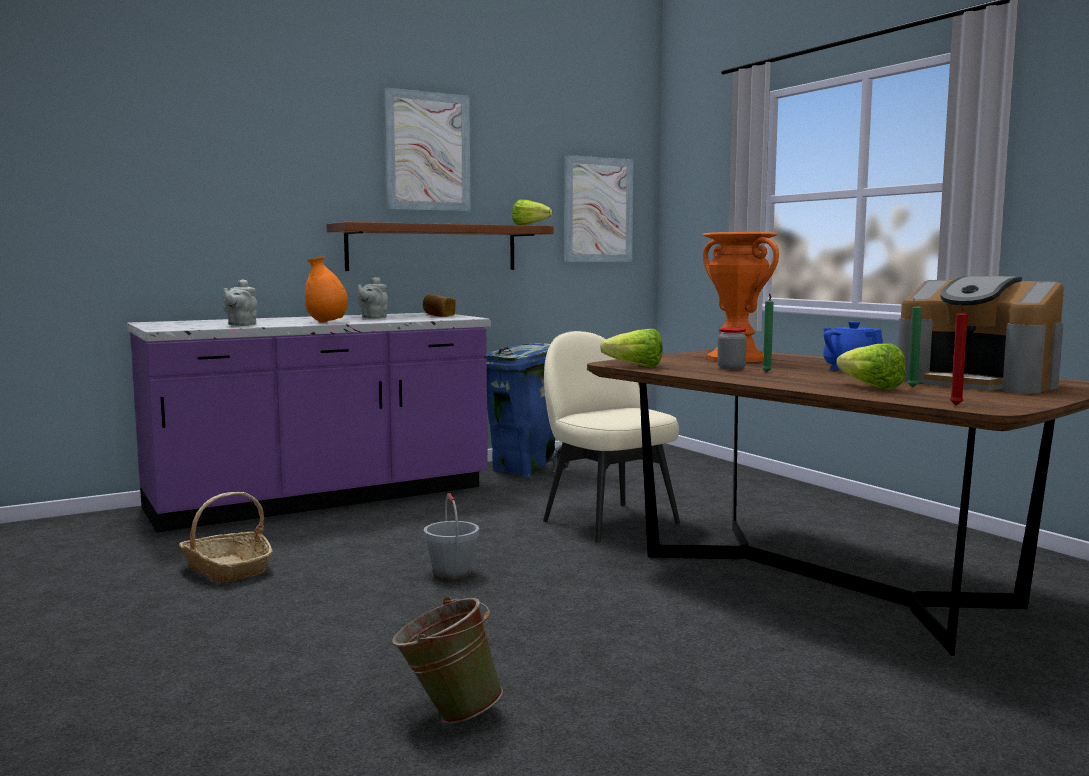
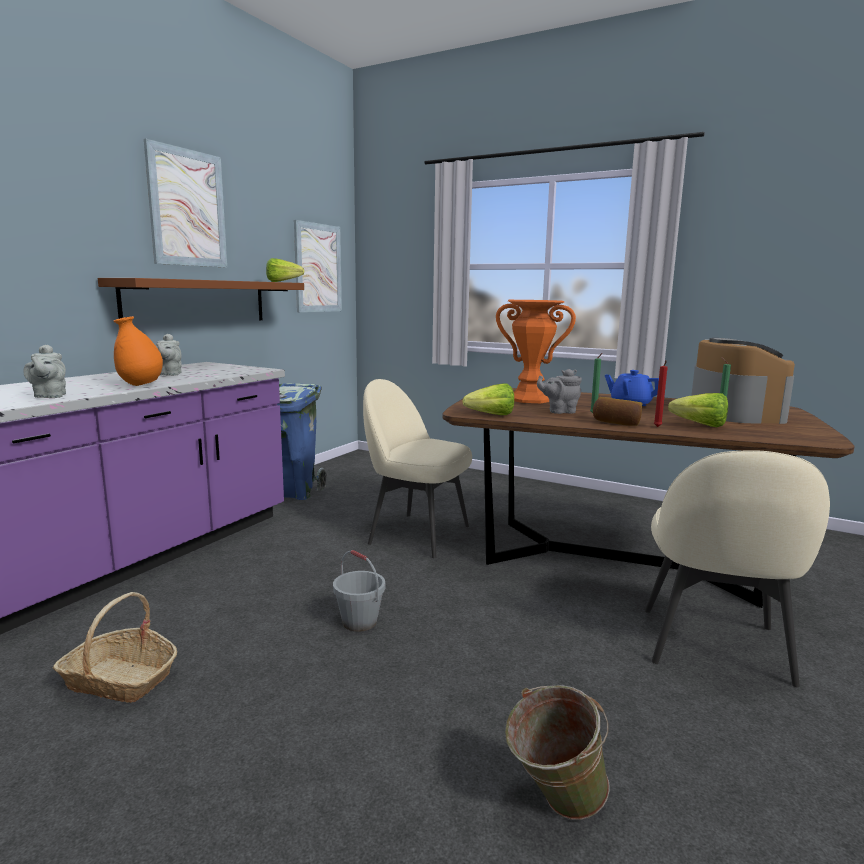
camera: 30 degrees left, 5 degrees up
bread [423,294,456,317] -> bread moved to [593,397,642,426]
jar [717,327,747,370] -> grey teapot [537,369,582,414]
coffee machine [898,276,1064,394] -> coffee machine turned 105 degrees counterclockwise [691,338,795,424]
red candle [950,304,968,405] -> red candle moved to [654,360,668,427]
none -> beige chair [645,450,830,687]

